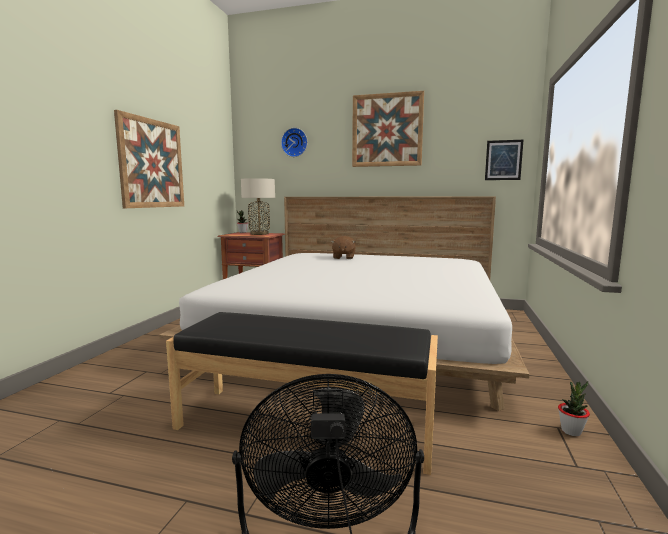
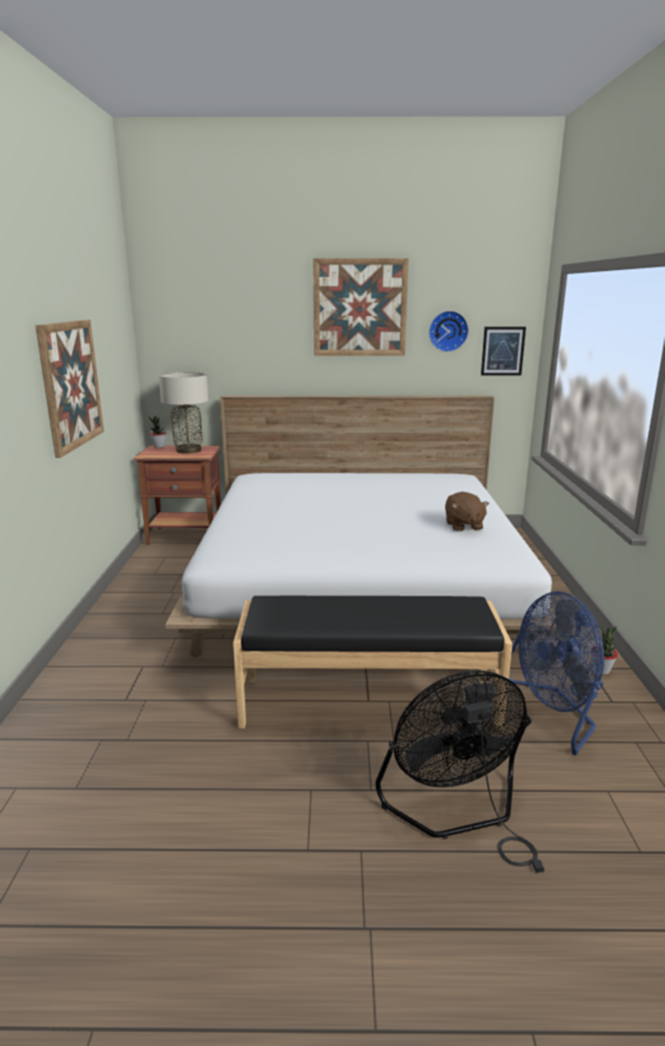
camera: 15 degrees left, 10 degrees up
wall clock [281,128,308,157] -> wall clock moved to [429,311,469,352]
brown plush toy [331,236,356,259] -> brown plush toy moved to [445,492,489,531]
none -> blue fan [508,591,604,756]

